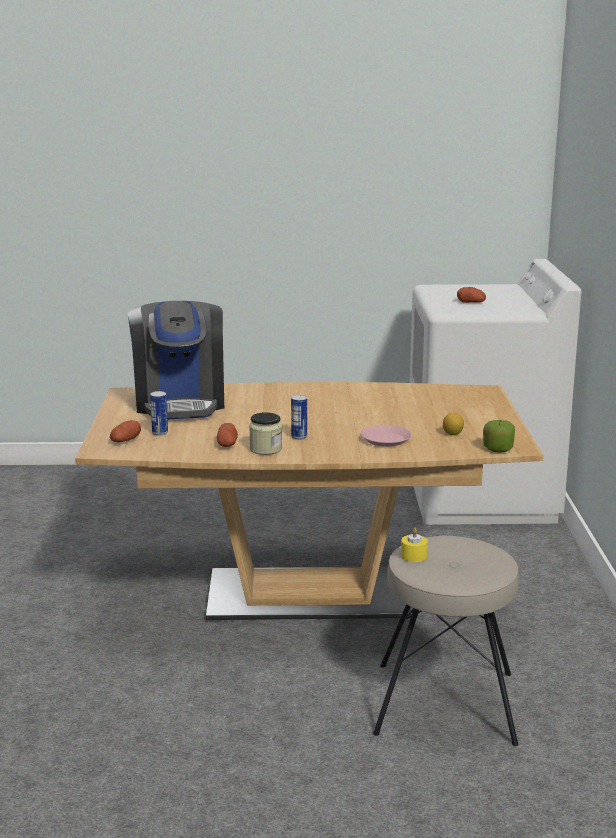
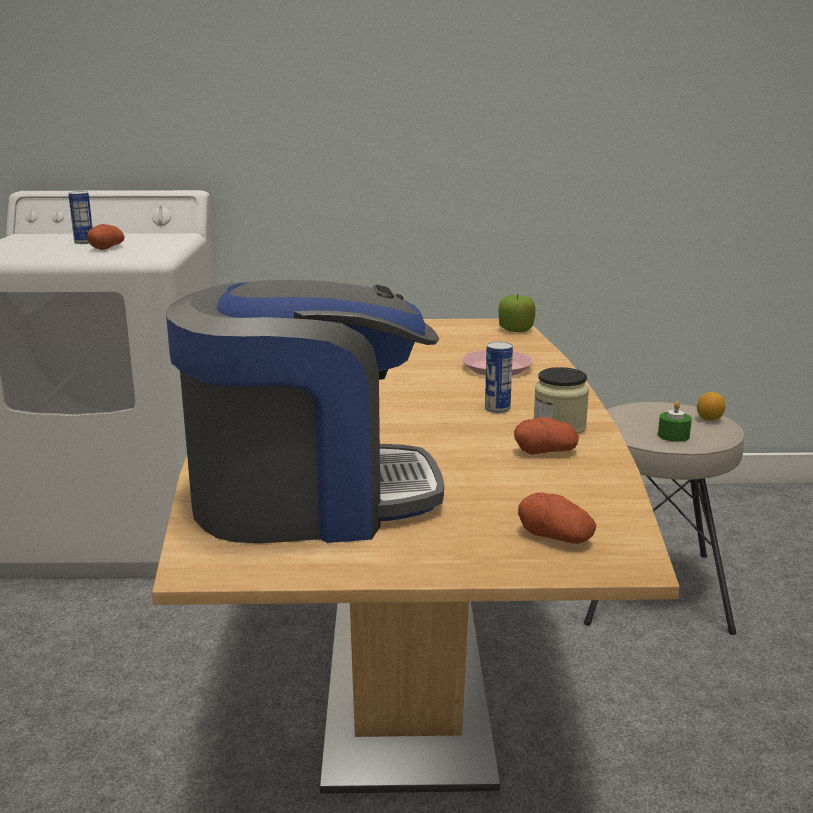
camera: 90 degrees left, 0 degrees up
can [150,391,168,436] -> can moved to [68,191,93,244]
yellow candle [401,527,428,562] -> green candle [658,401,692,442]
lemon [443,413,464,435] -> lemon moved to [697,392,726,421]

